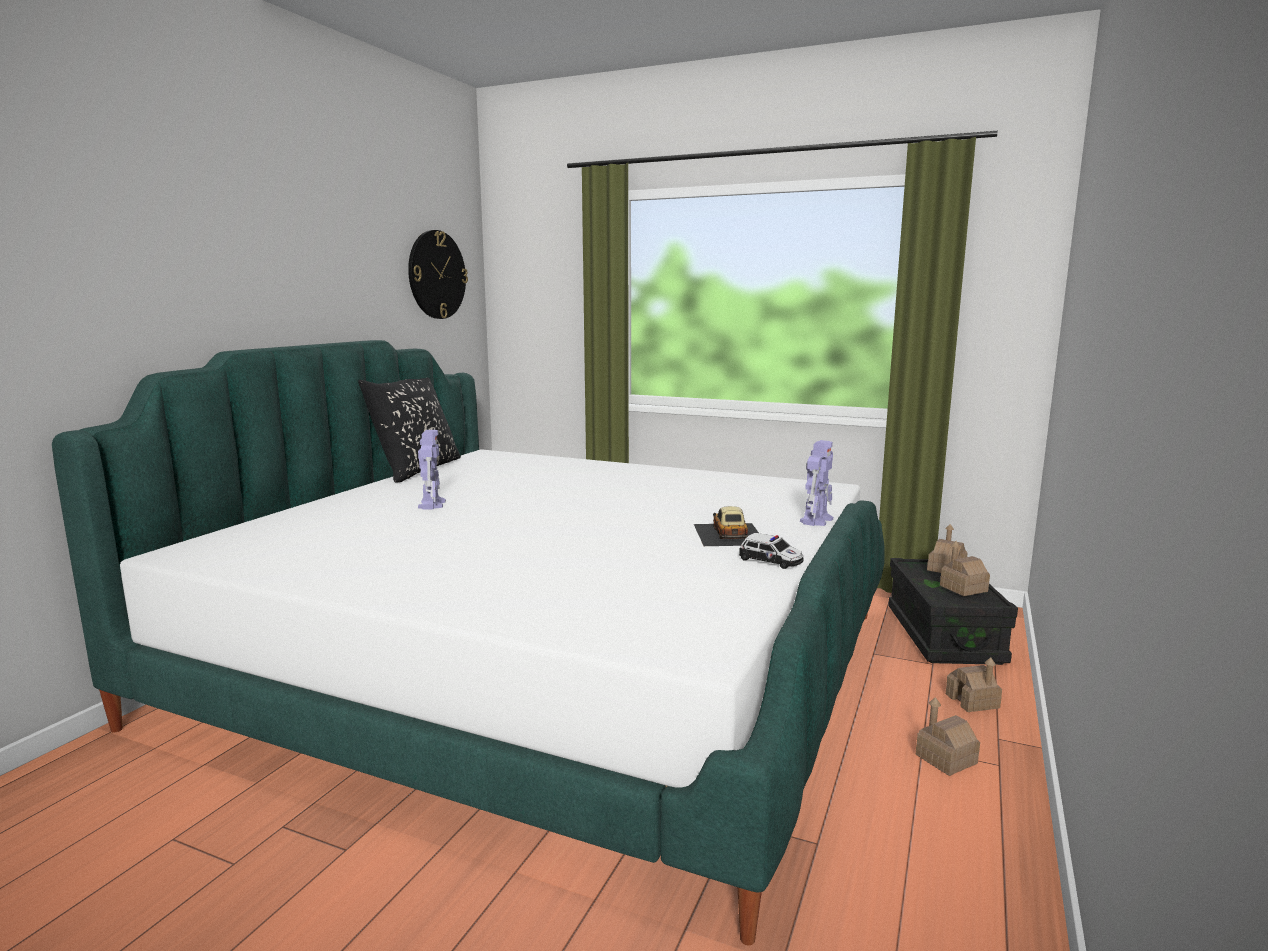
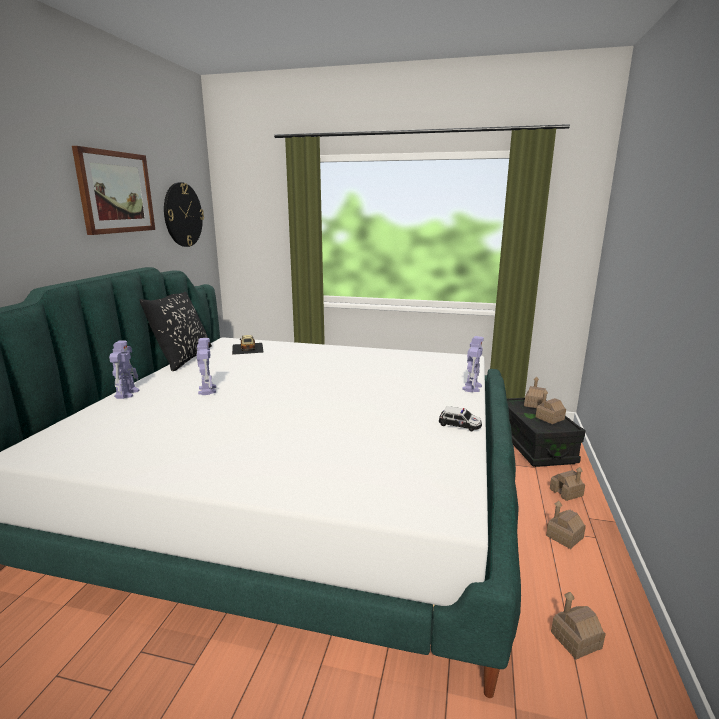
camera: 10 degrees left, 5 degrees up
toy car [694,506,759,546] -> toy car moved to [232,335,264,355]
none -> picture [72,146,155,235]
none -> toy robot [109,340,140,399]
none -> toy house [551,592,606,659]

